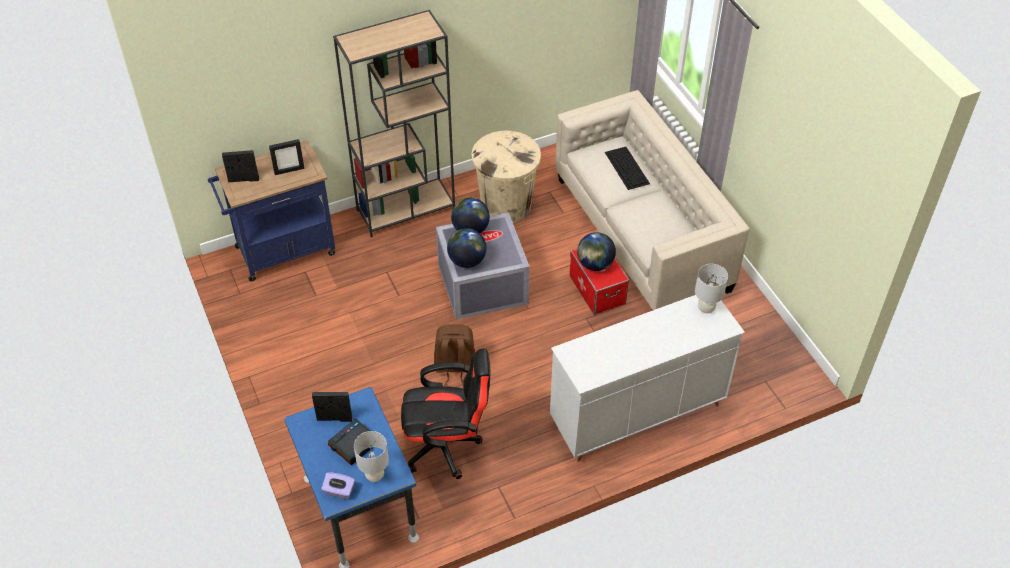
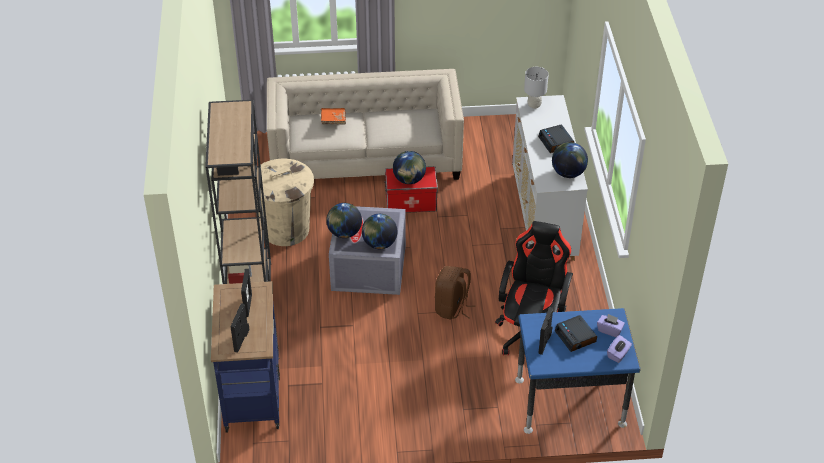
camera: 70 degrees left, 5 degrees down
grey table lamp [354,431,389,482] -> purple tissue box [597,314,625,337]
keyboard [605,147,650,190] -> orange book [321,108,346,125]
none -> alarm clock [538,125,574,153]
none -> globe [552,142,588,178]

